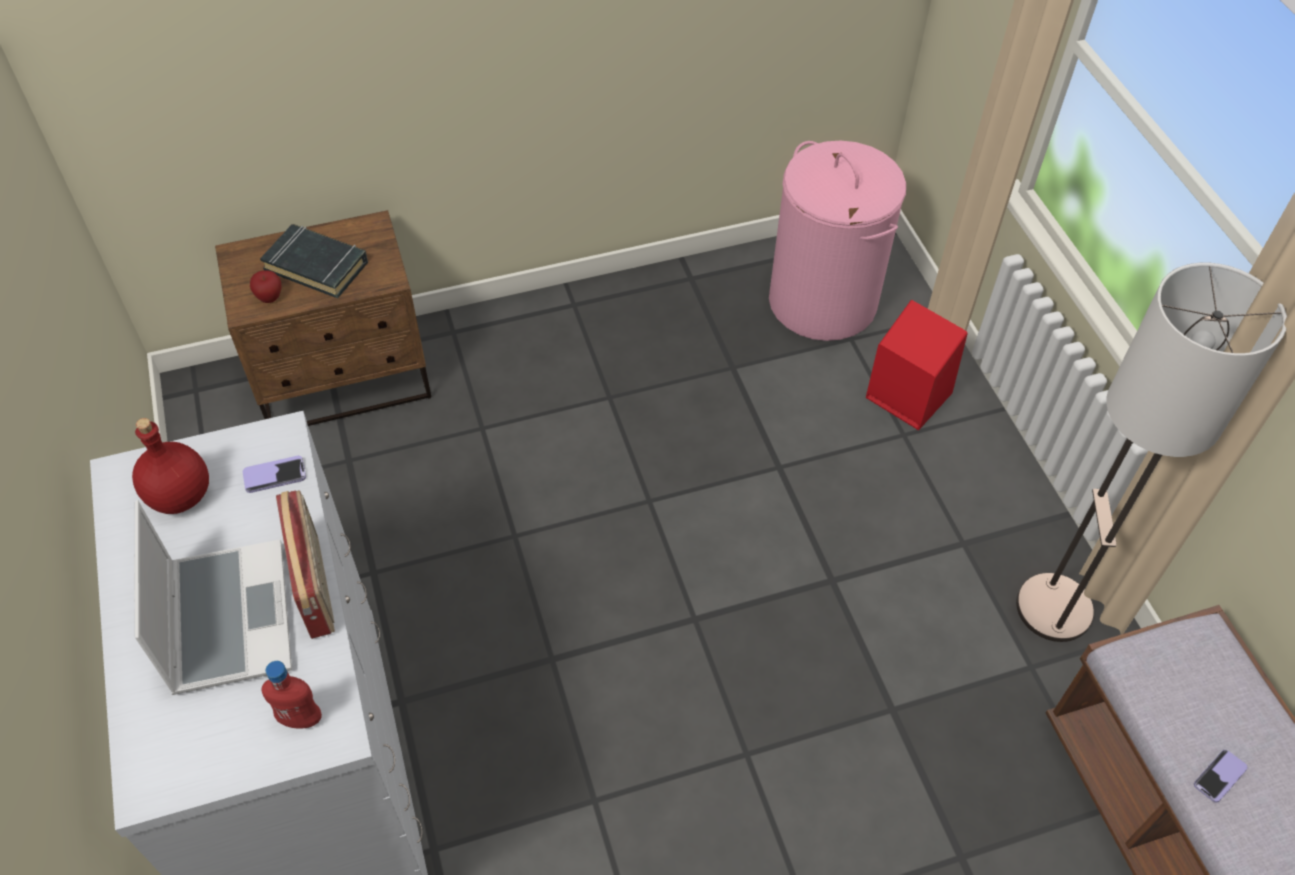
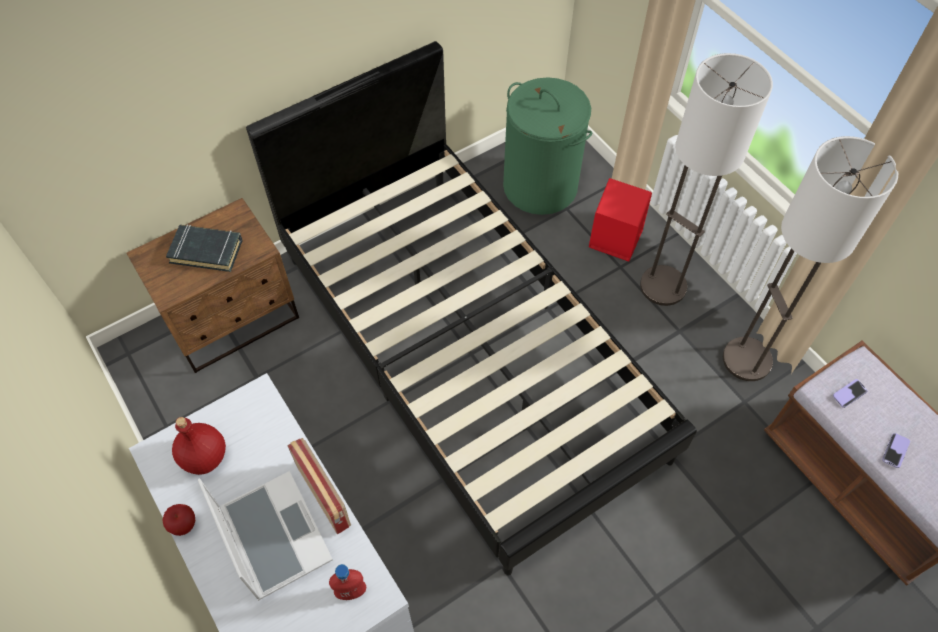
camera: 15 degrees left, 5 degrees up
phone [243,456,306,493] -> phone moved to [833,379,868,408]
apple [250,270,282,303] -> apple moved to [162,504,195,536]
pink laundry basket [769,140,906,341] -> green laundry basket [503,77,592,215]
none -> black bed [246,41,697,575]
none -> floor lamp [640,53,773,306]

